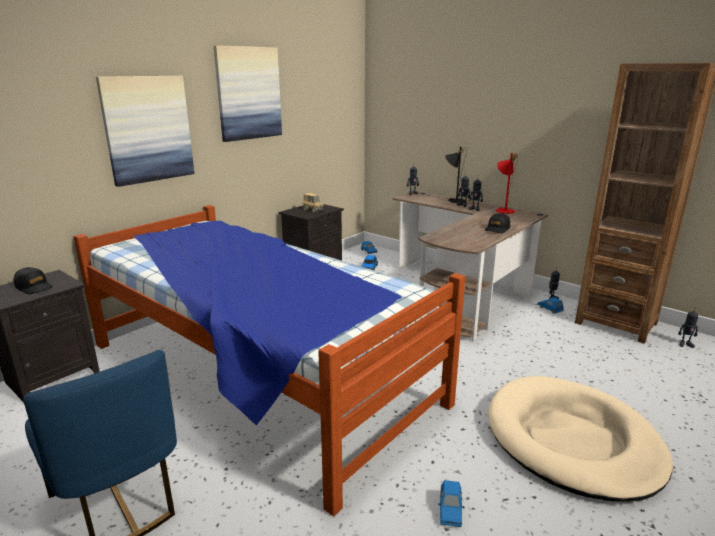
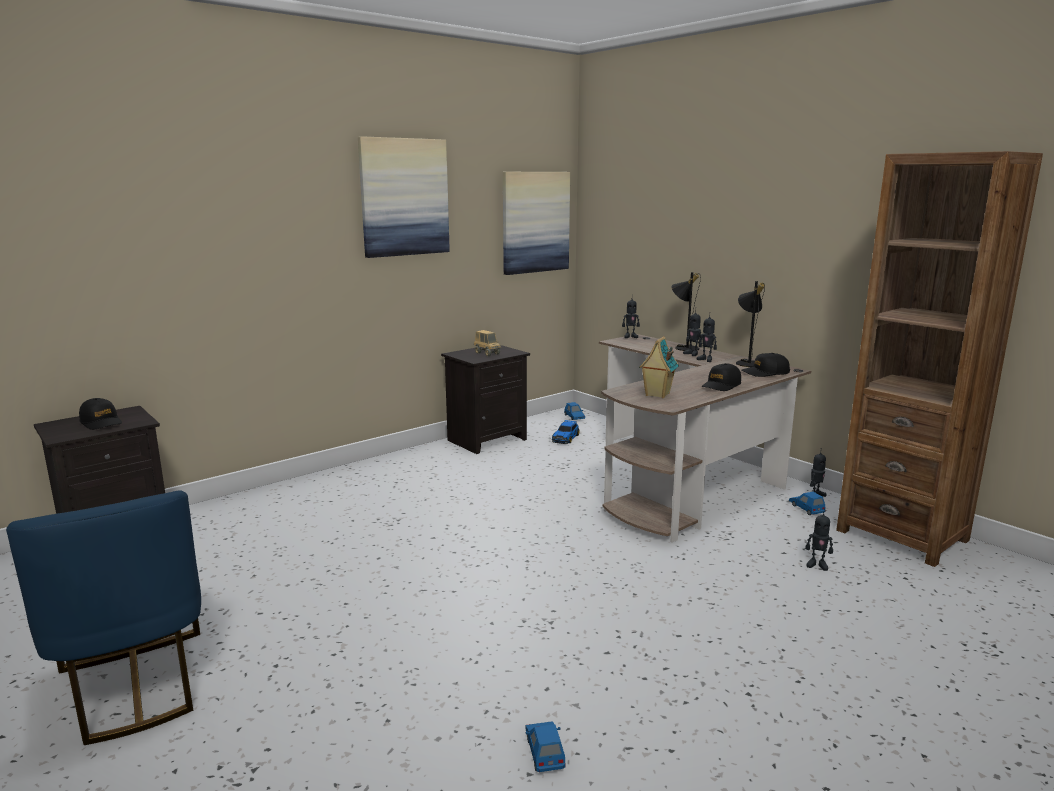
camera: 10 degrees right, 5 degrees down
bed [73,205,465,516] -> none
picture [96,76,194,187] -> picture moved to [503,172,570,275]
blue toy car [438,480,465,527] -> blue toy car turned 150 degrees clockwise [525,721,565,772]
beige dog bed [488,376,673,502] -> none
red table lamp [496,153,518,214] -> black table lamp [736,281,765,367]
toy robot [678,309,698,348] -> toy robot moved to [805,508,833,571]
none -> toy house [639,336,679,398]
none -> black cap [742,353,790,377]

